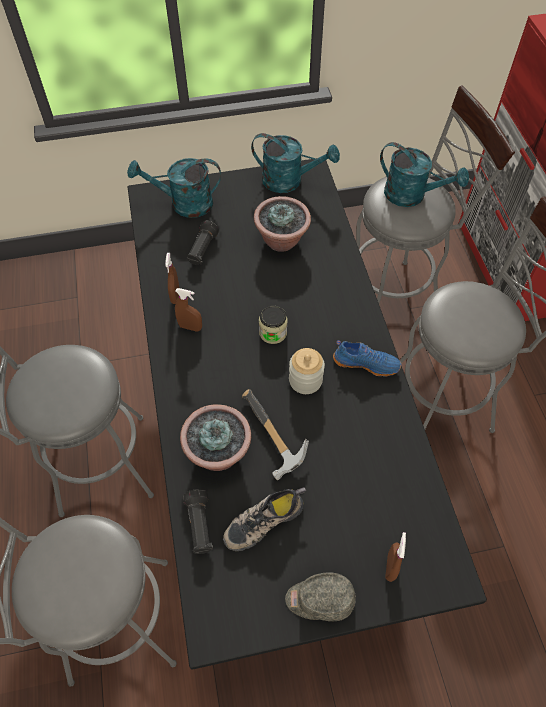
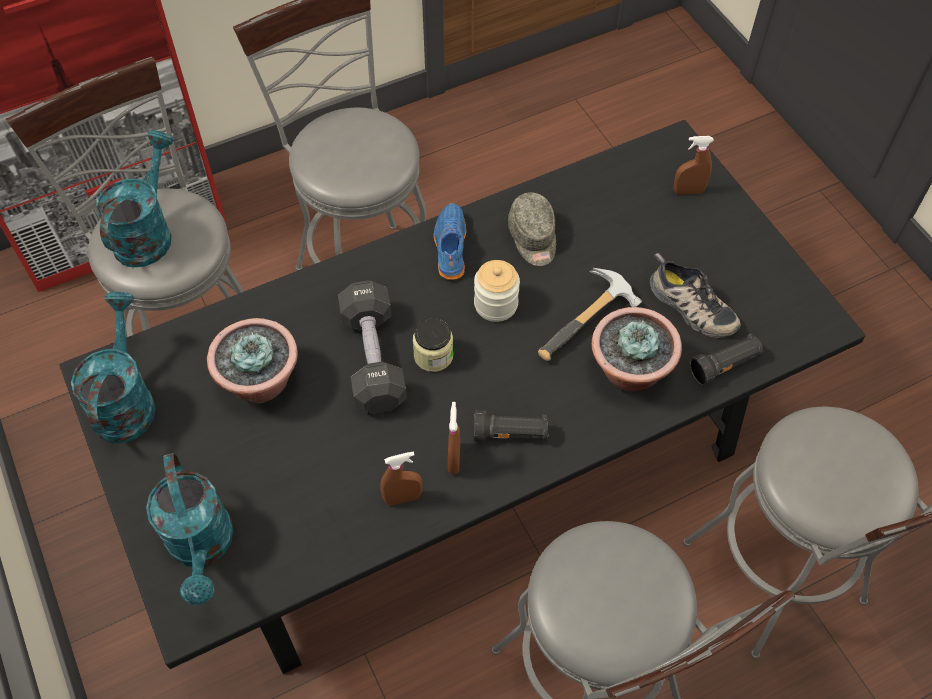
camera: 105 degrees left, 0 degrees up
black flashlight [187,221,219,265] -> black flashlight moved to [474,410,549,442]
grey cap [285,573,356,621] -> grey cap moved to [508,192,556,266]
none -> black dumbbell [338,280,407,414]

